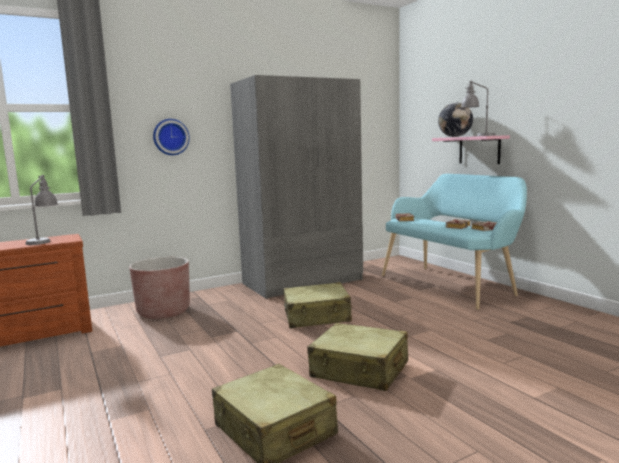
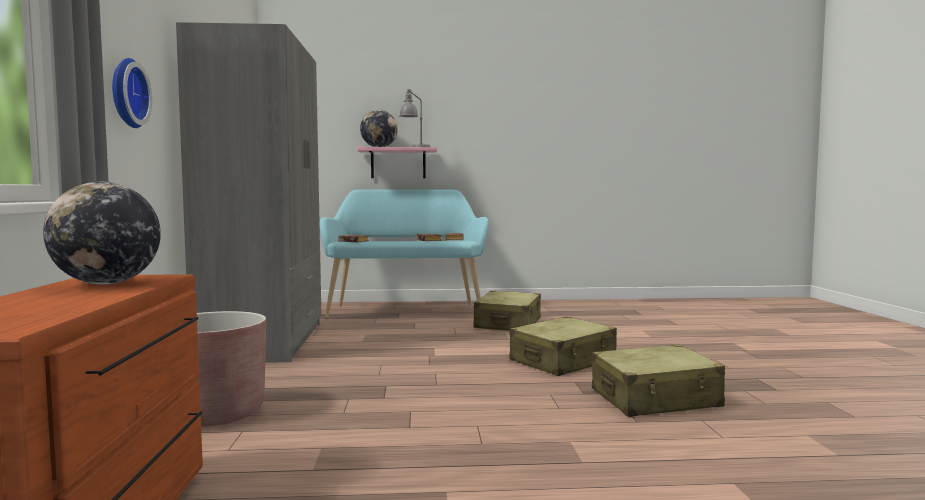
camera: 65 degrees left, 5 degrees down
grey table lamp [26,175,58,245] -> globe [43,182,161,285]
beige suitcase [284,282,353,328] -> beige suitcase moved to [474,291,541,331]

